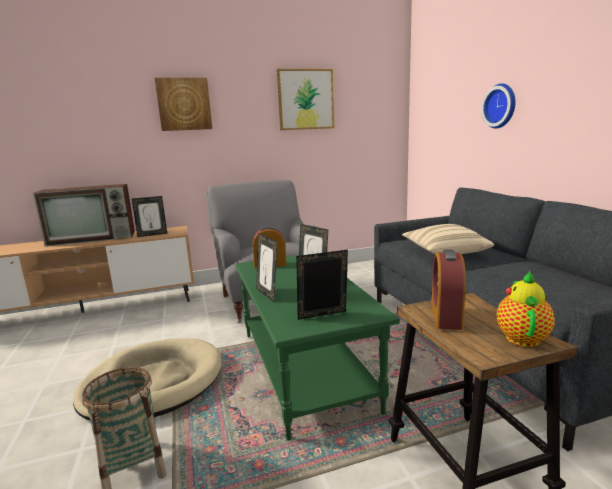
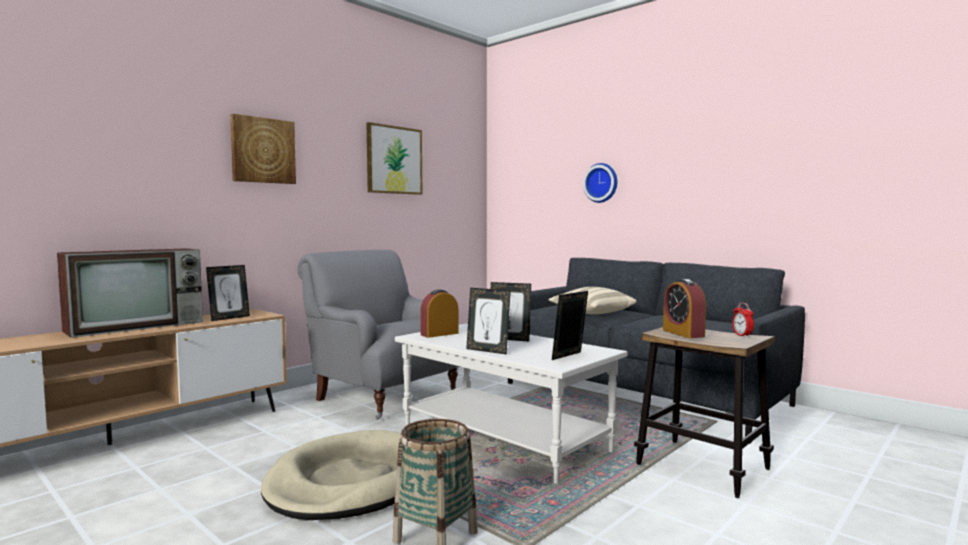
camera: 30 degrees left, 10 degrees down
green coffee table [235,255,400,441] -> white coffee table [395,324,628,484]
teapot [497,271,555,347] -> alarm clock [732,303,754,338]

